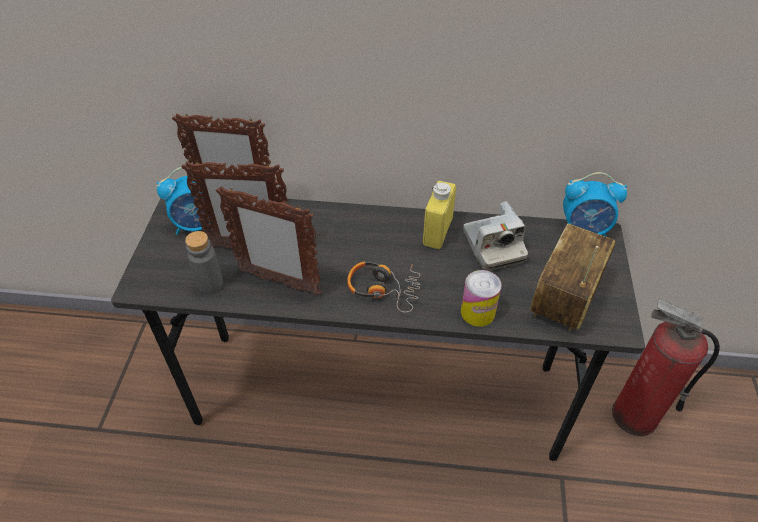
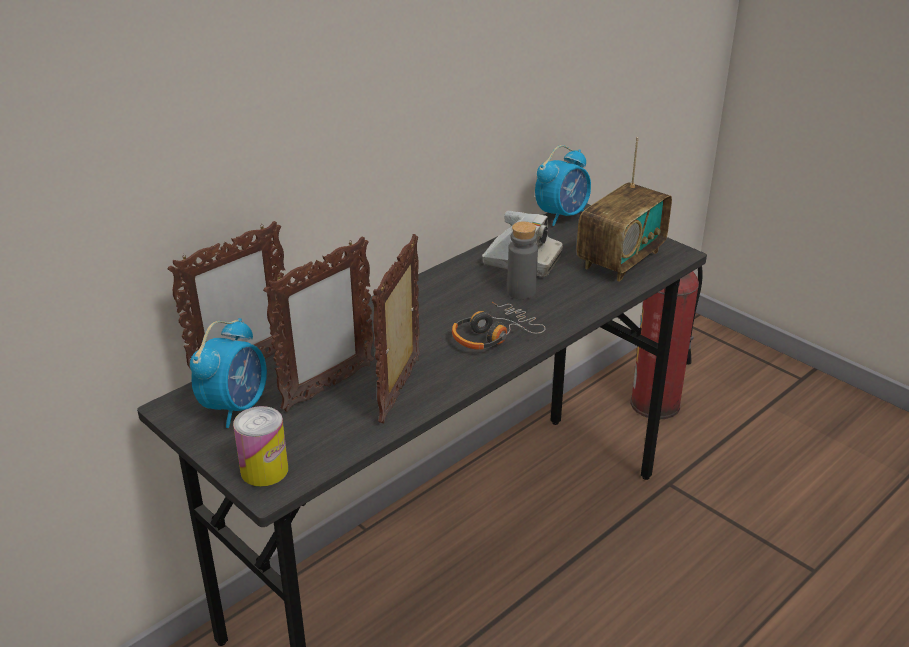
camera: 50 degrees left, 15 degrees down
grey bottle [185,231,223,294] -> grey bottle moved to [507,222,538,299]
picture frame [216,186,322,296] -> picture frame turned 135 degrees clockwise [372,234,420,423]
yellow bottle [423,181,456,249] -> none
can [461,270,502,327] -> can moved to [233,406,288,487]
radio [530,223,616,331] -> radio turned 120 degrees counterclockwise [576,137,672,281]

